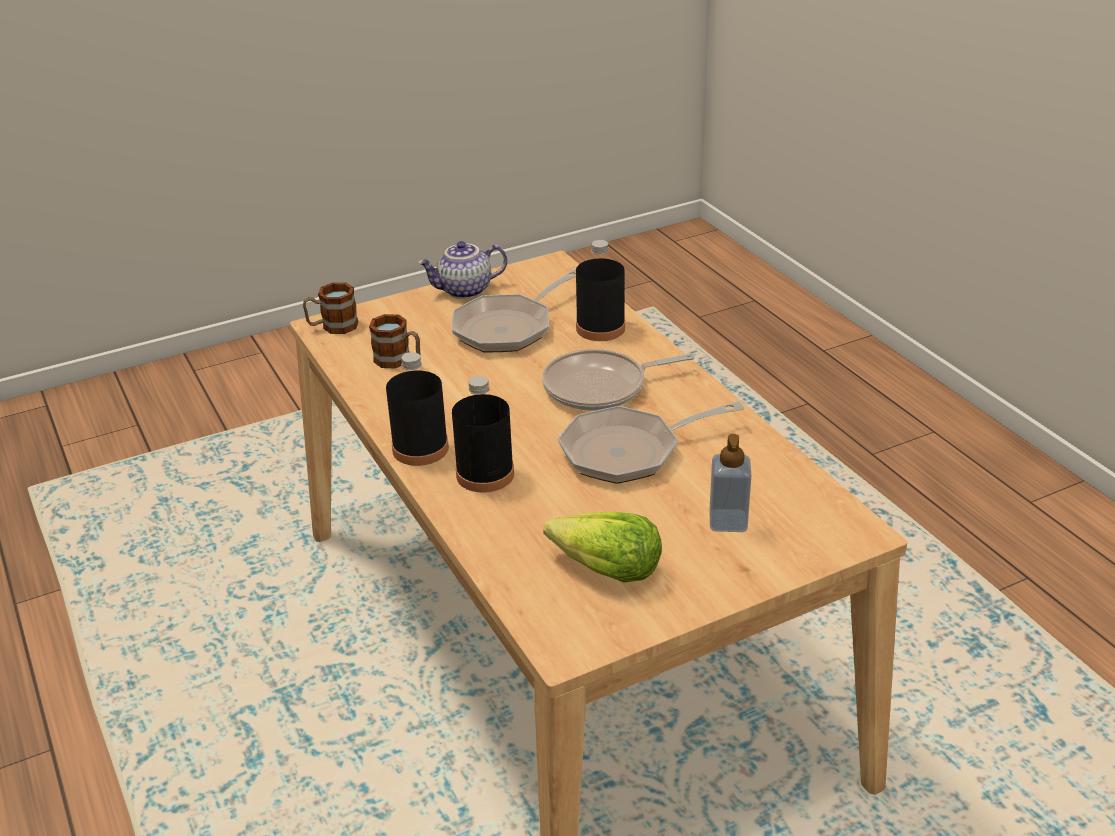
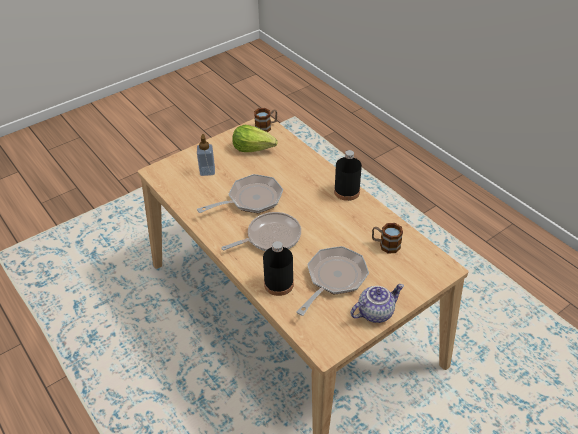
camera: 170 degrees right, 10 degrees up
mug [303,282,359,334] -> mug moved to [254,108,277,132]
black bottle [452,376,514,493] -> none

